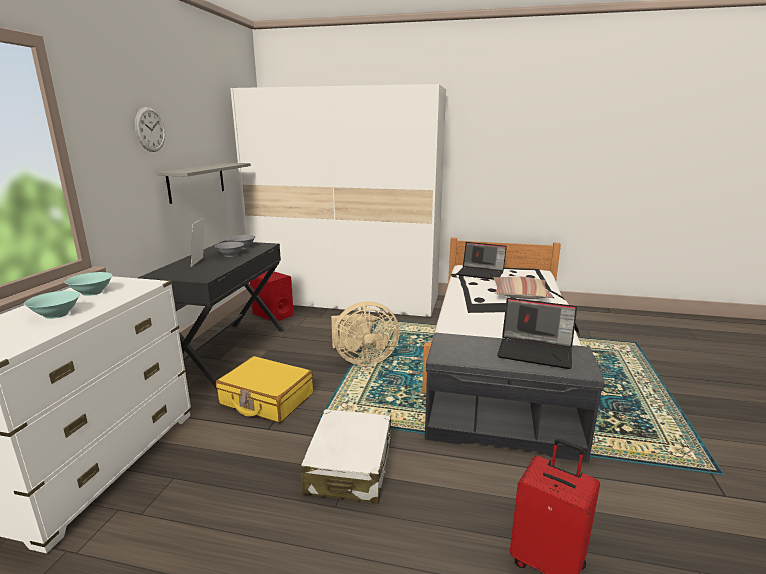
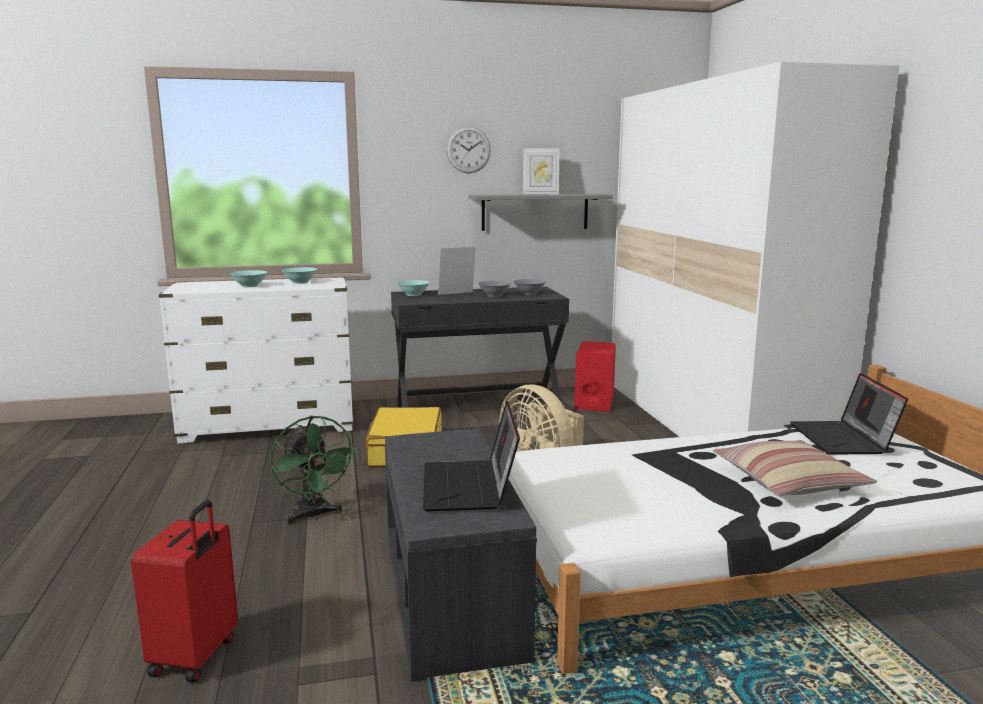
camera: 65 degrees right, 5 degrees down
white suitcase [301,409,391,503] -> green fan [270,416,357,525]
none -> turquoise bowl [397,280,430,296]
none -> picture frame [523,148,560,194]

